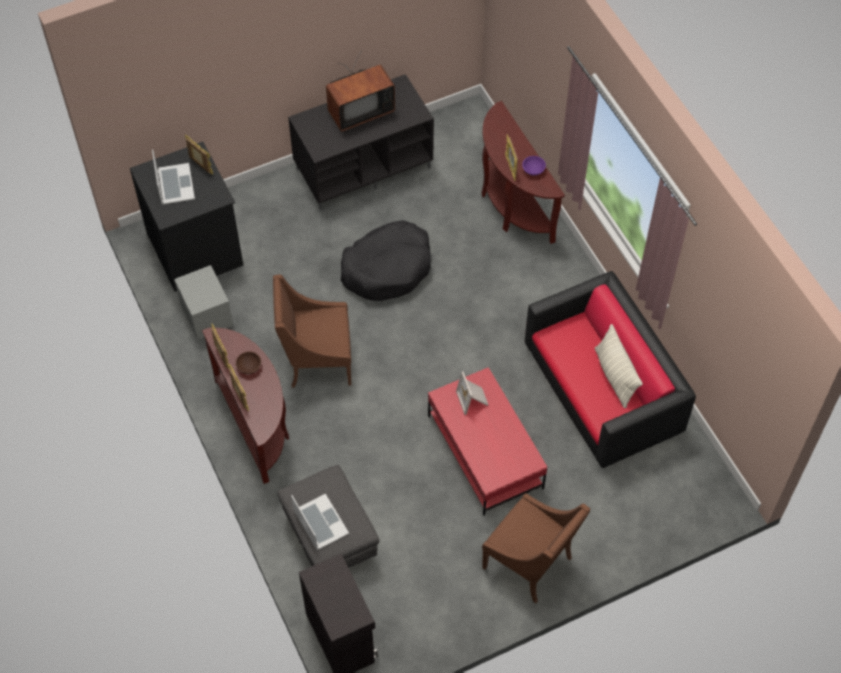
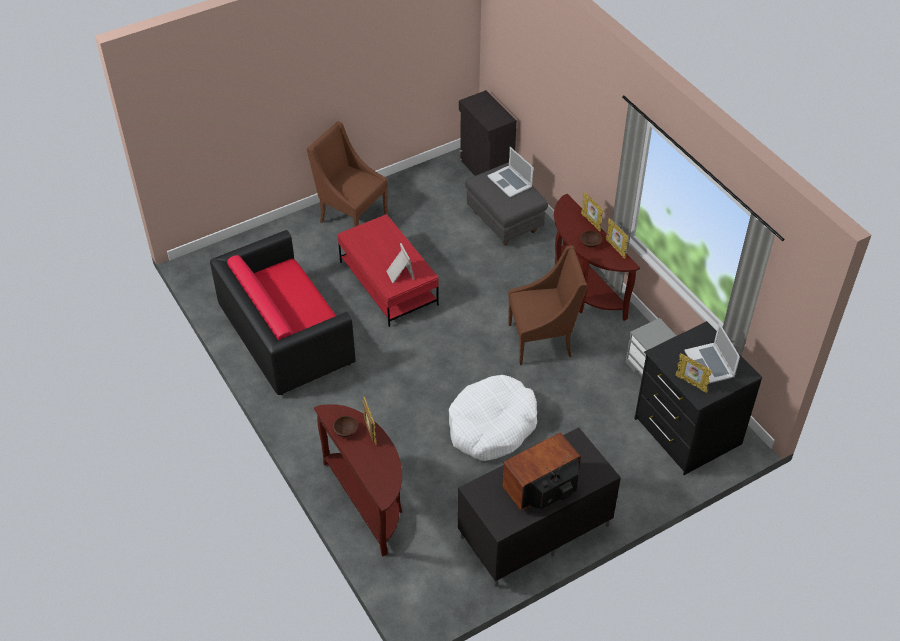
camera: 175 degrees right, 10 degrees down
black dog bed [341,220,431,301] -> white dog bed [449,375,537,461]
purple bowl [522,156,546,176] -> brown bowl [333,416,358,437]
pillow [595,324,643,408] -> none

